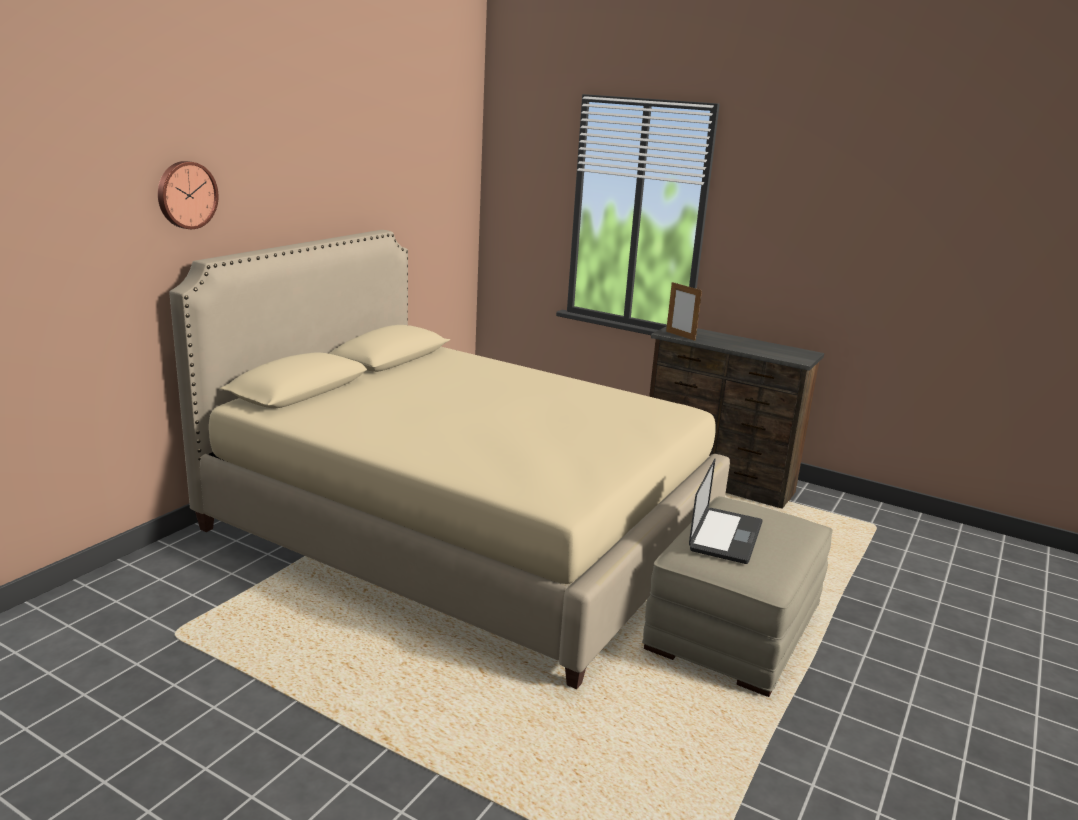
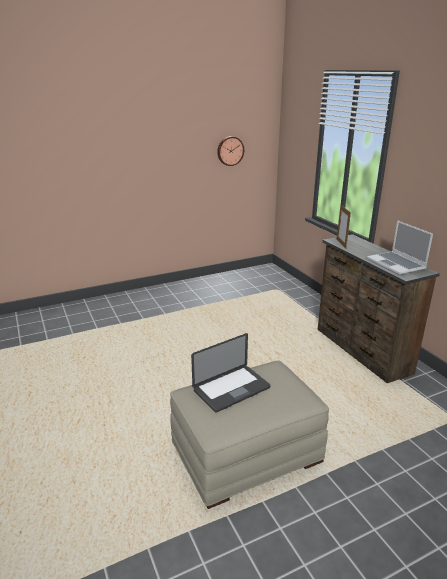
camera: 35 degrees right, 5 degrees up
wall clock [158,161,219,229] -> wall clock moved to [217,136,244,166]
beige bed [169,230,730,689] -> none
none -> laptop [367,220,433,275]

